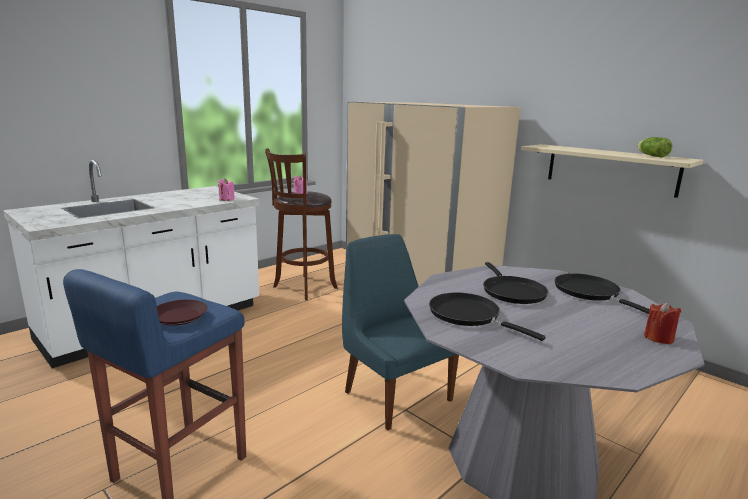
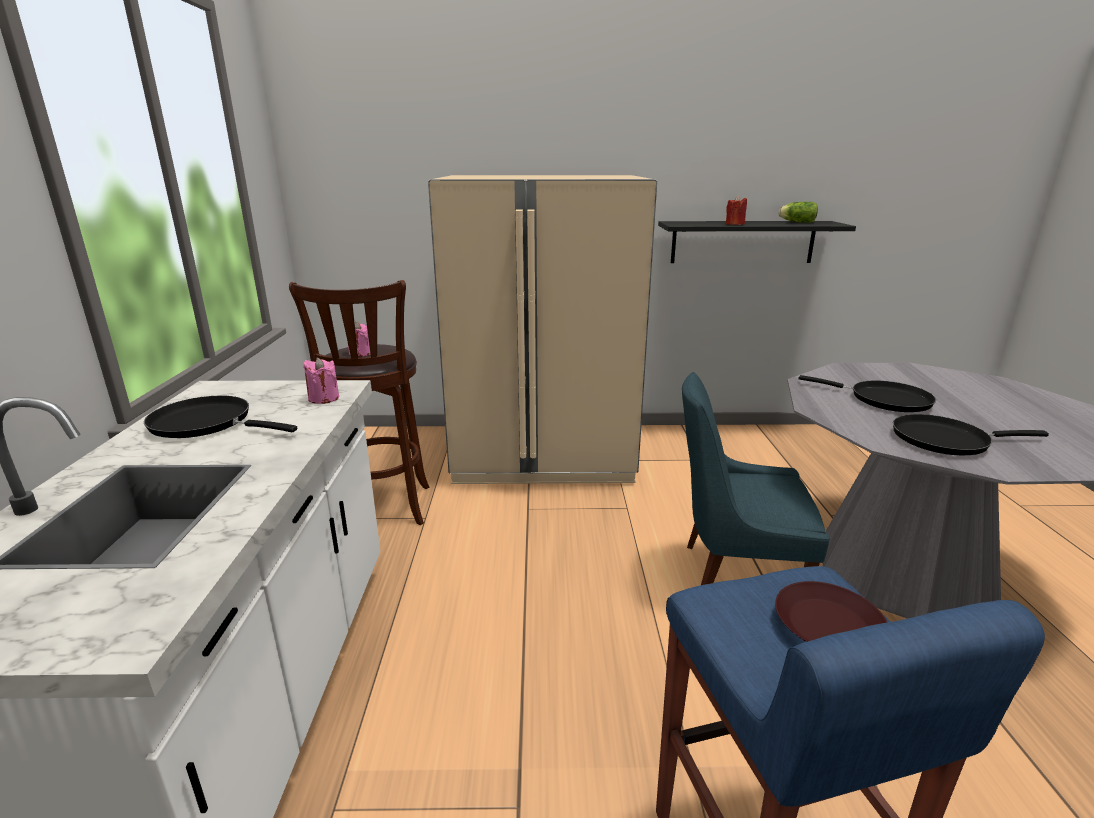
camera: 45 degrees left, 5 degrees up
beige shelf [521,144,704,198] -> black shelf [658,221,856,263]
black frying pan [555,273,650,314] -> black frying pan moved to [144,396,297,438]
red candle [644,302,681,344] -> red candle moved to [726,195,747,225]

